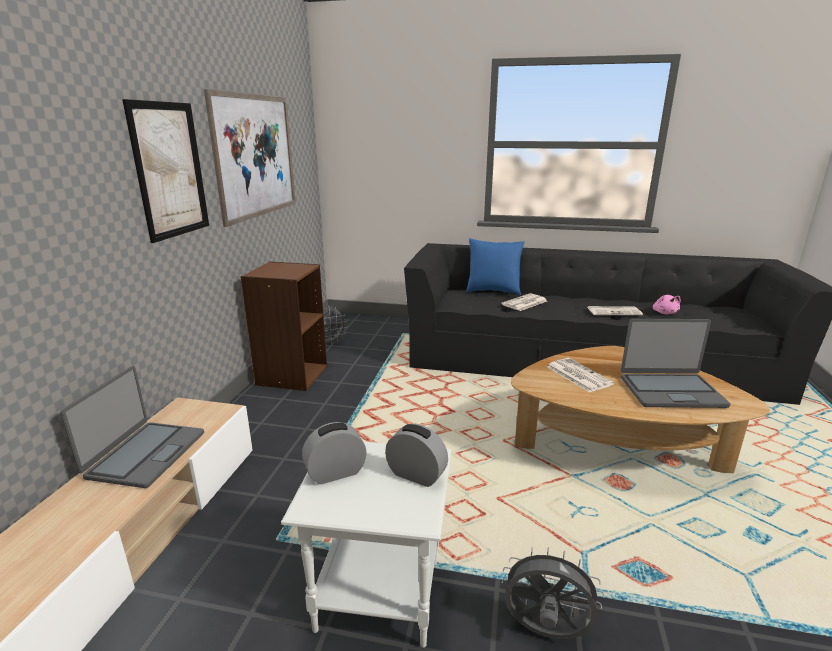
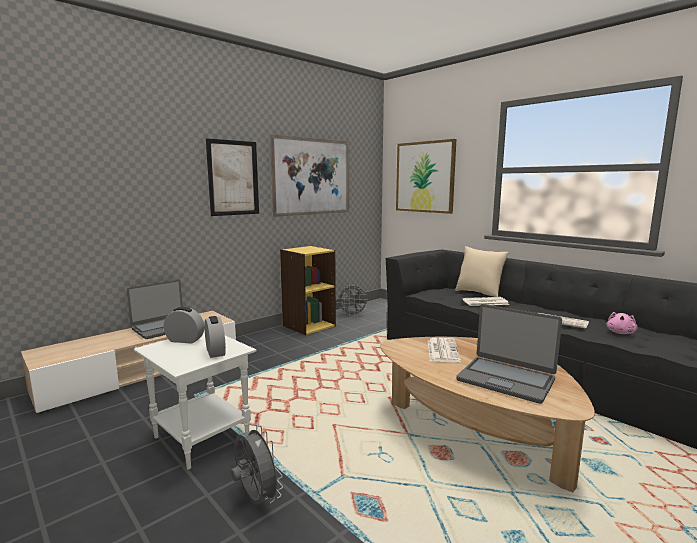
camera: 35 degrees right, 10 degrees down
brown bookcase [240,261,327,391] -> yellow bookcase [280,246,336,335]
blue pillow [466,239,525,295] -> beige pillow [455,246,509,297]
none -> picture [396,139,456,214]

